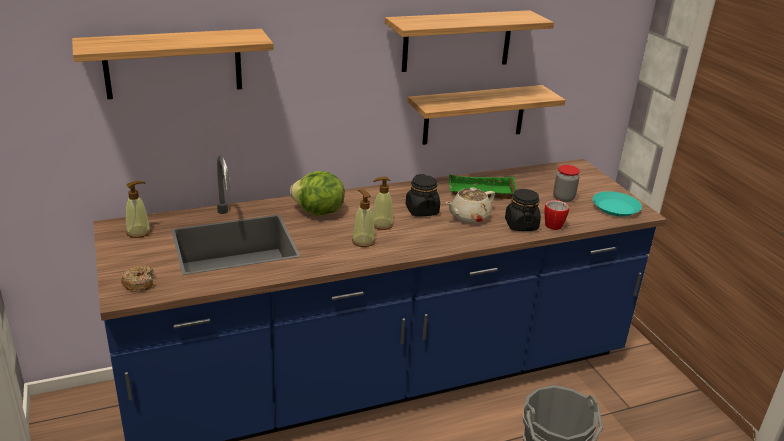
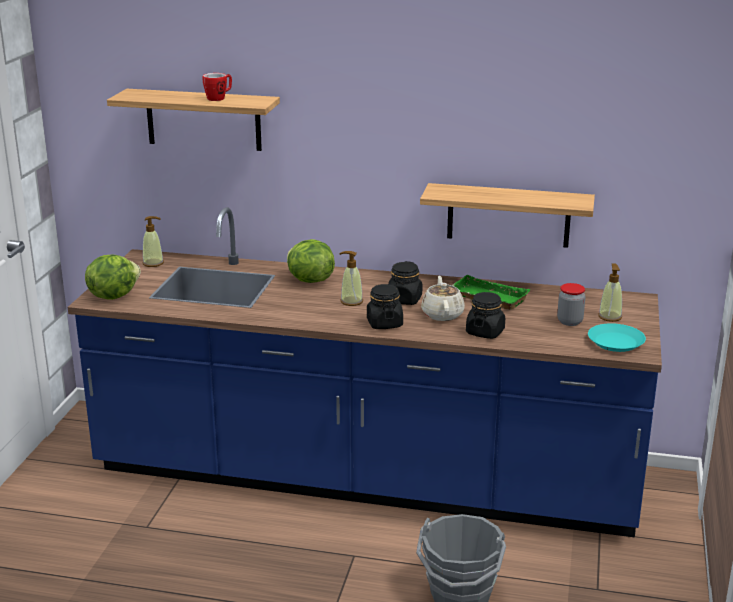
camera: 35 degrees right, 5 degrees down
donut [121,266,154,291] -> lettuce [85,254,141,300]
soap dispenser [352,189,375,247] -> soap dispenser moved to [598,263,622,322]
shelf [385,10,554,72] -> none
beige teapot [446,187,495,223] -> beige teapot turned 90 degrees clockwise [421,276,465,321]
mug [544,199,569,230] -> mug moved to [202,73,232,101]
none -> black jar [367,284,403,329]

